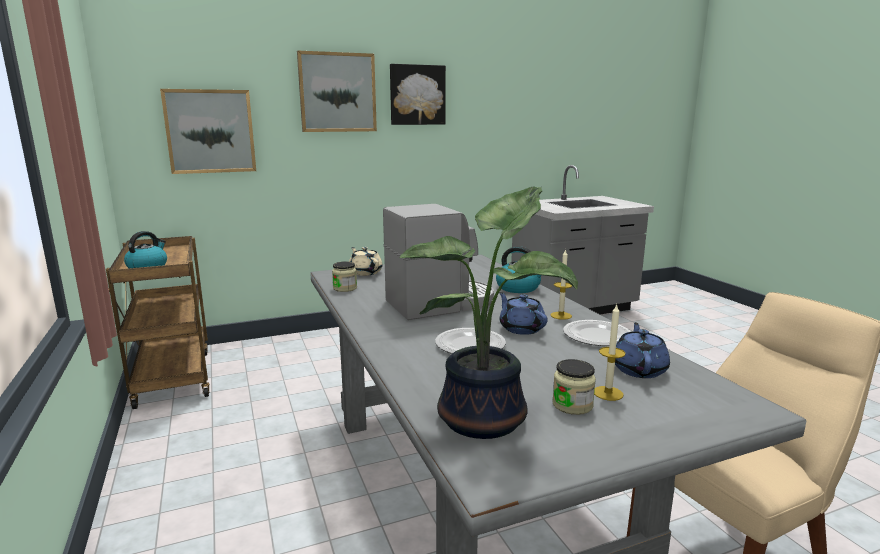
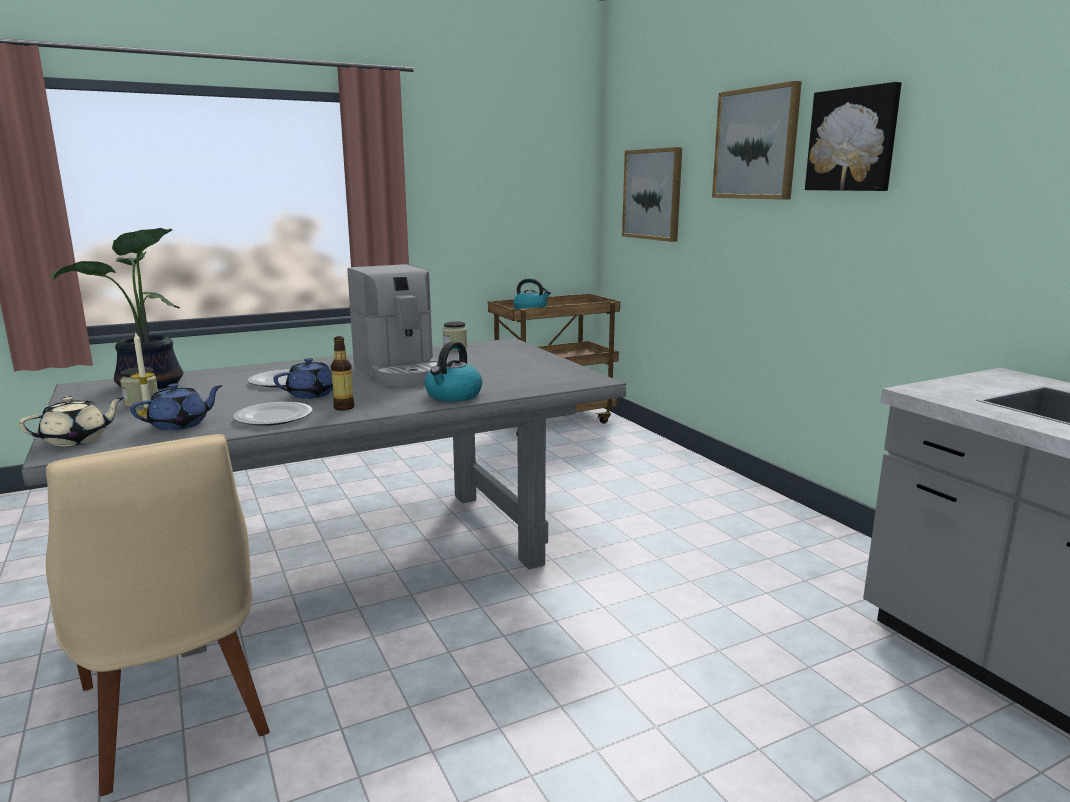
camera: 85 degrees right, 0 degrees up
beige teapot [349,247,383,276] -> beige teapot moved to [19,396,124,446]
candle [550,249,572,320] -> bottle [331,336,355,411]
blue teapot [615,322,670,378] -> blue teapot turned 45 degrees counterclockwise [130,384,223,431]

